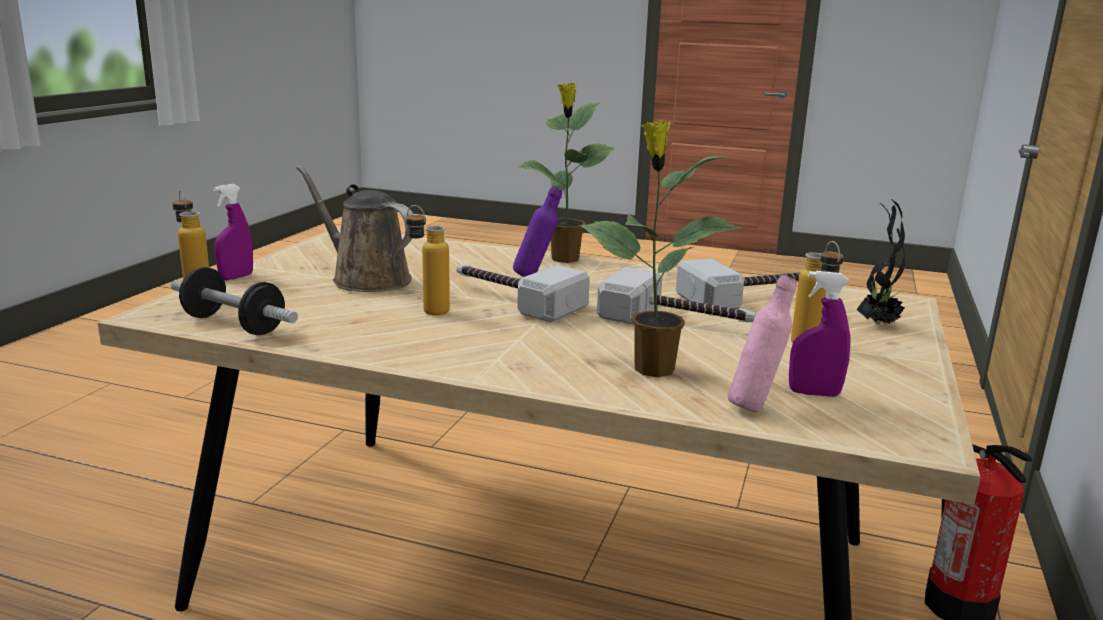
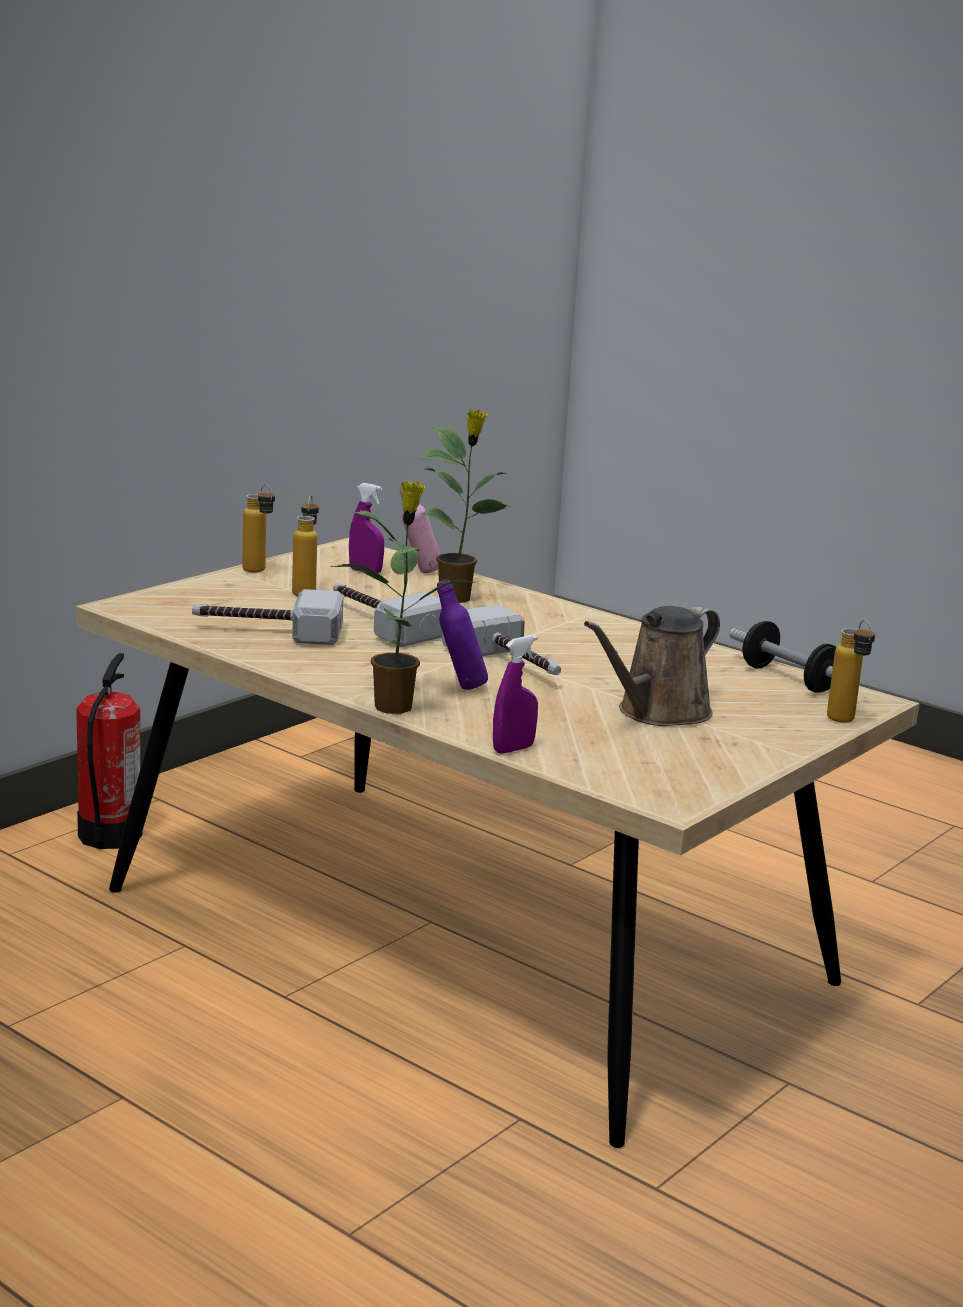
camera: 160 degrees left, 0 degrees up
purple spray bottle [213,184,253,281] -> purple spray bottle moved to [493,635,538,754]
brown watering can [296,165,414,292] -> brown watering can turned 75 degrees clockwise [584,606,720,726]
bottle [406,205,450,315] -> bottle moved to [242,484,275,572]
potted plant [856,198,905,325] -> none

